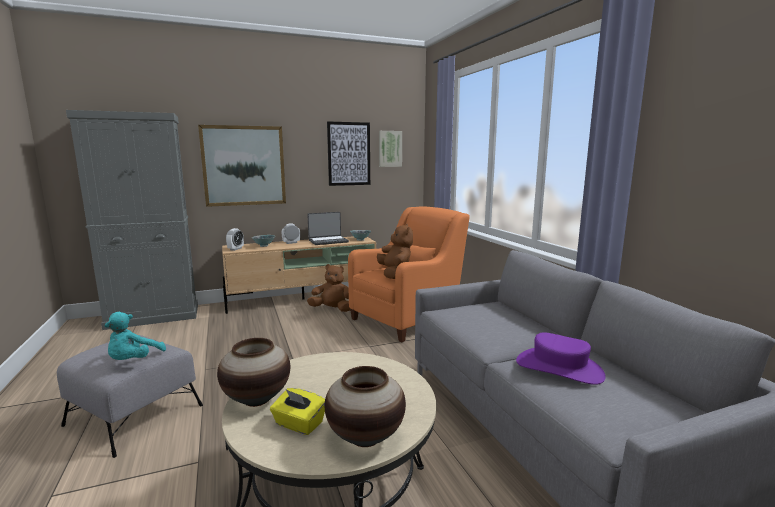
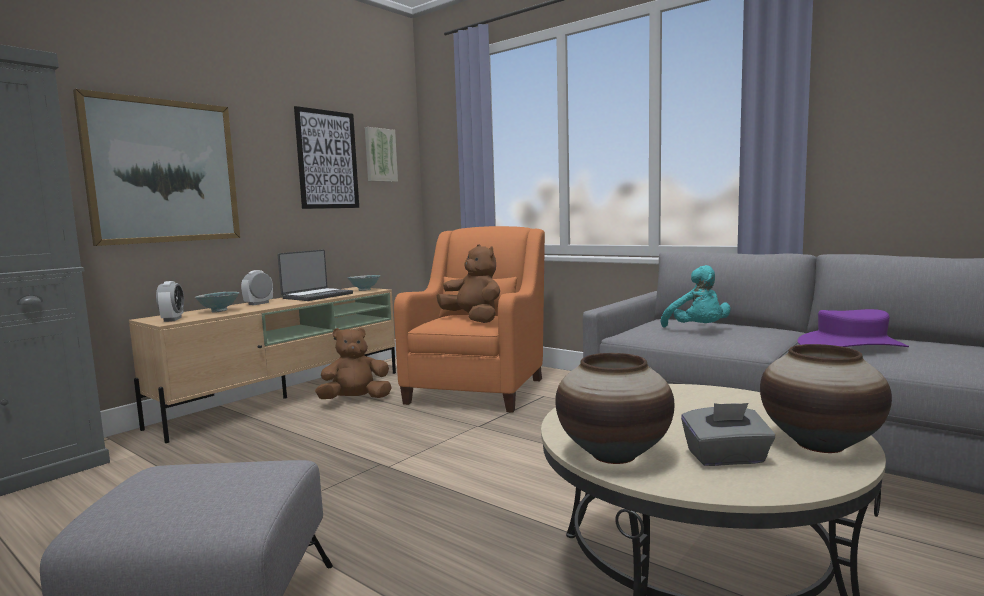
camera: 30 degrees left, 5 degrees down
turquoise plush toy [105,312,166,360] -> turquoise plush toy moved to [661,265,731,328]
yellow tissue box [270,388,325,435] -> grey tissue box [681,403,775,466]

